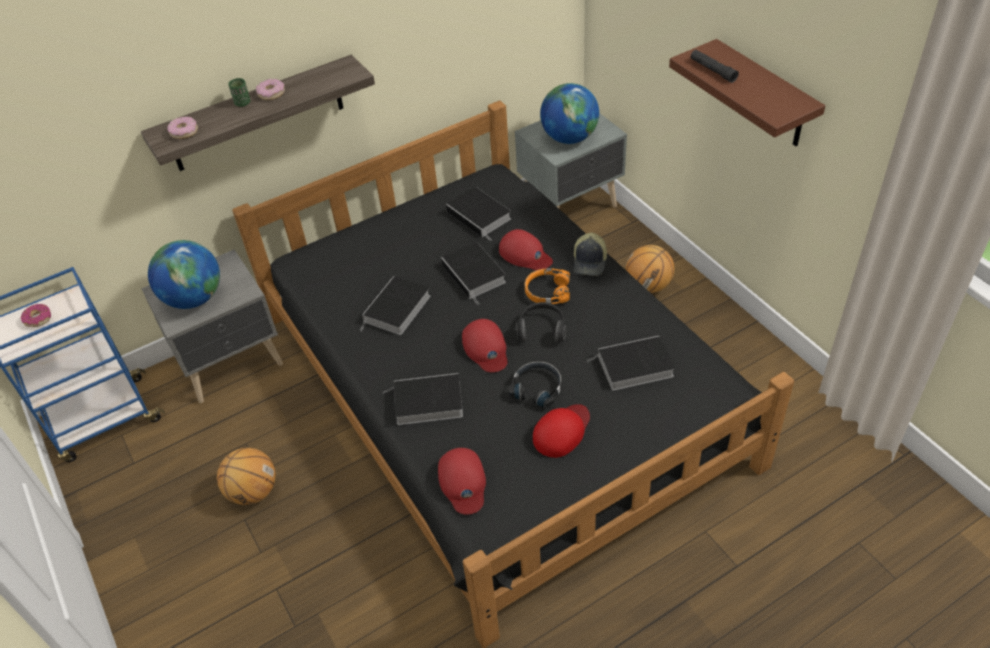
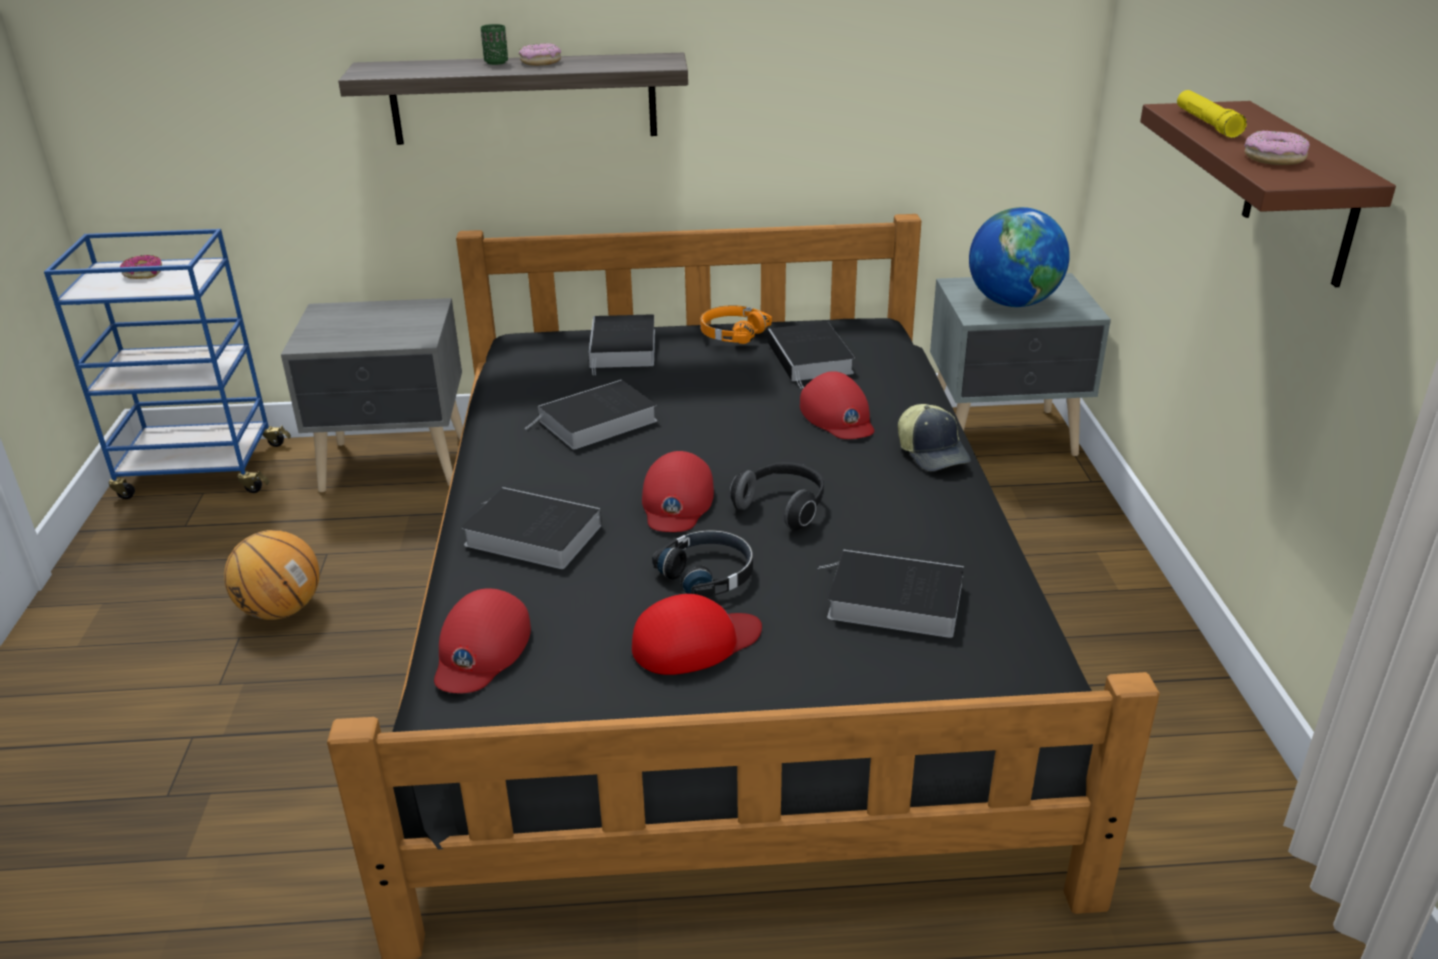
camera: 25 degrees right, 15 degrees down
globe [148,240,220,309] -> none
donut [167,117,198,139] -> donut moved to [1244,130,1310,165]
book [441,242,506,305] -> book moved to [588,314,655,375]
orange headphones [525,268,570,304] -> orange headphones moved to [701,305,772,344]
cap [574,233,607,276] -> cap turned 60 degrees counterclockwise [898,404,971,472]
basketball [626,245,675,293] -> none
black flashlight [691,50,739,83] -> yellow flashlight [1177,90,1247,138]

